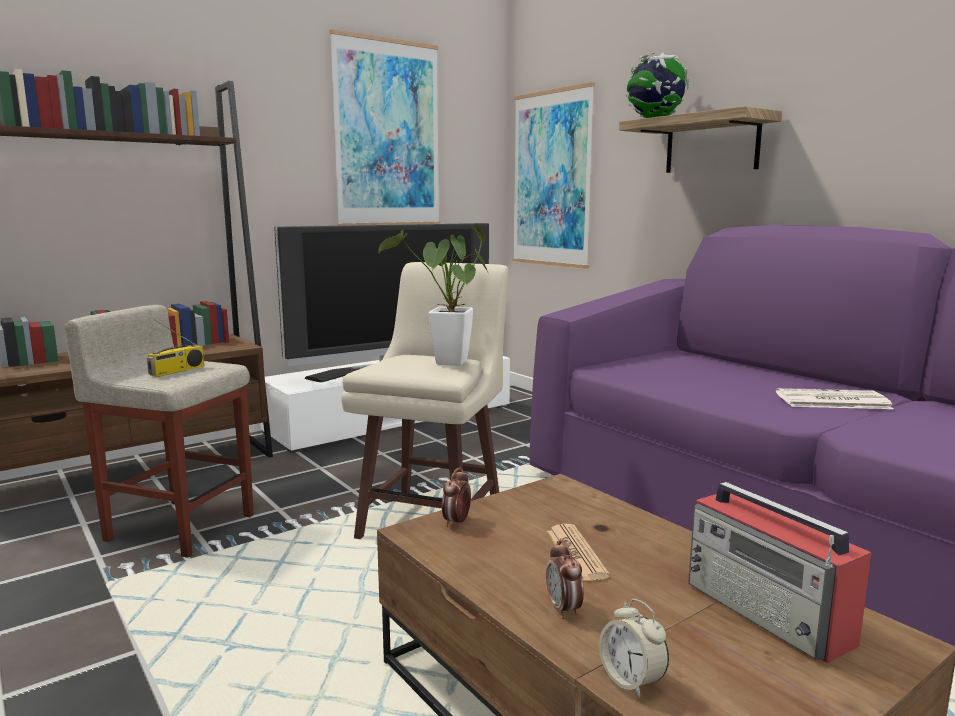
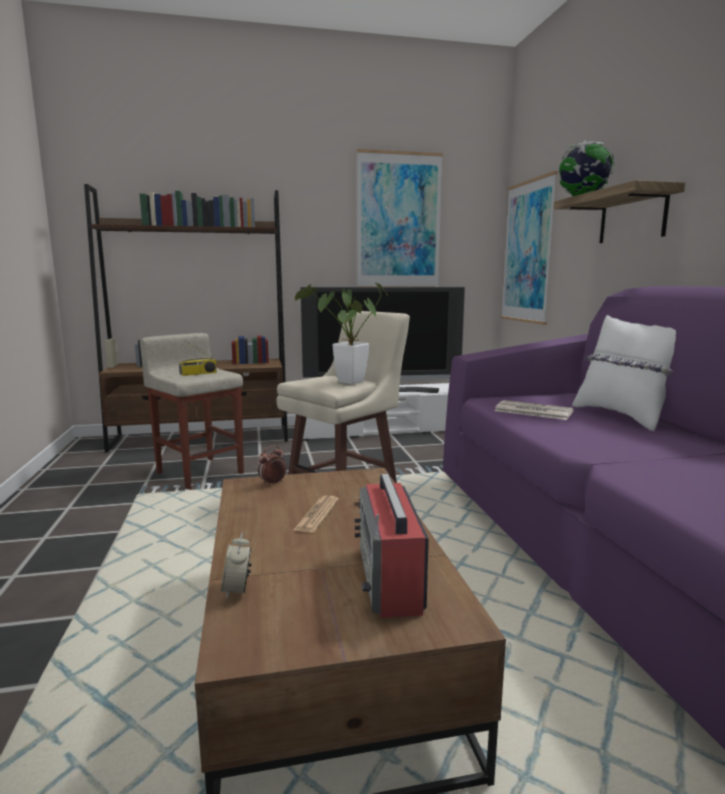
camera: 25 degrees right, 0 degrees up
alarm clock [546,540,584,619] -> none
newspaper [776,388,893,409] -> newspaper moved to [494,400,574,420]
none -> white pillow [572,315,676,431]

